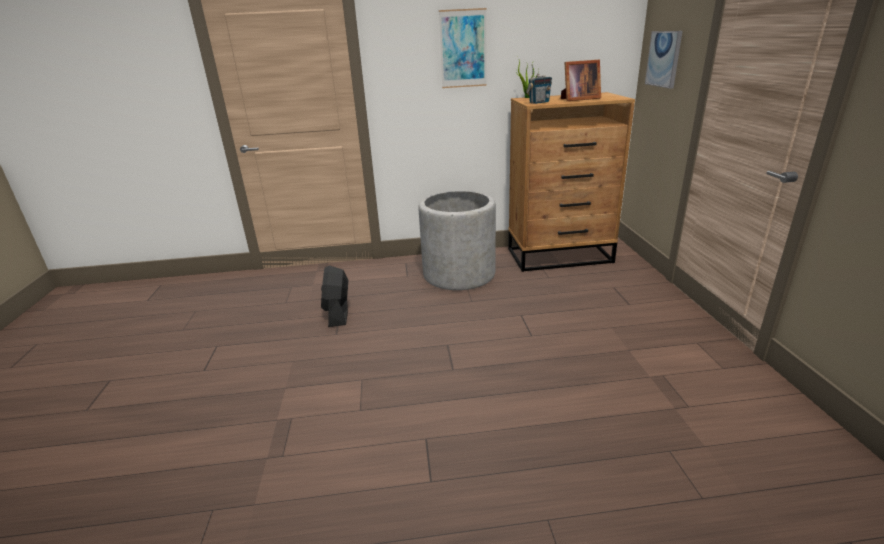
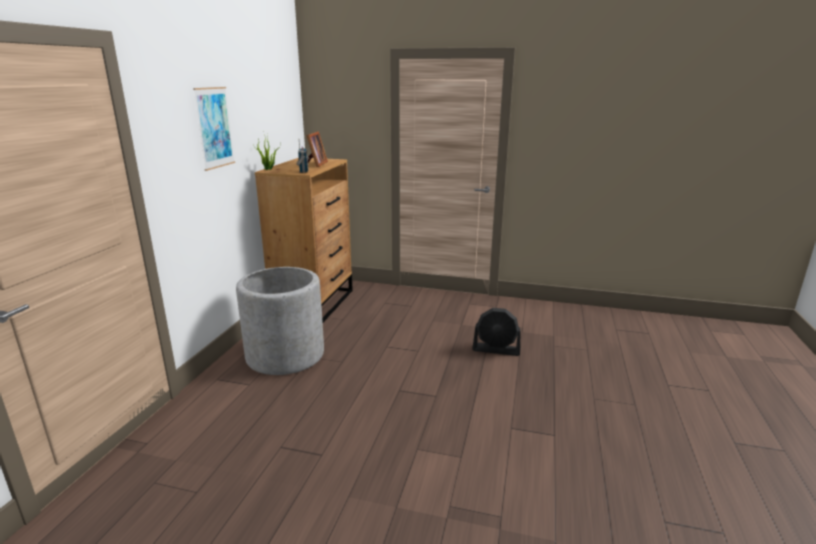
camera: 70 degrees left, 5 degrees down
black fan [321,265,348,327] -> black fan moved to [472,308,521,356]
picture [645,31,683,89] -> none

